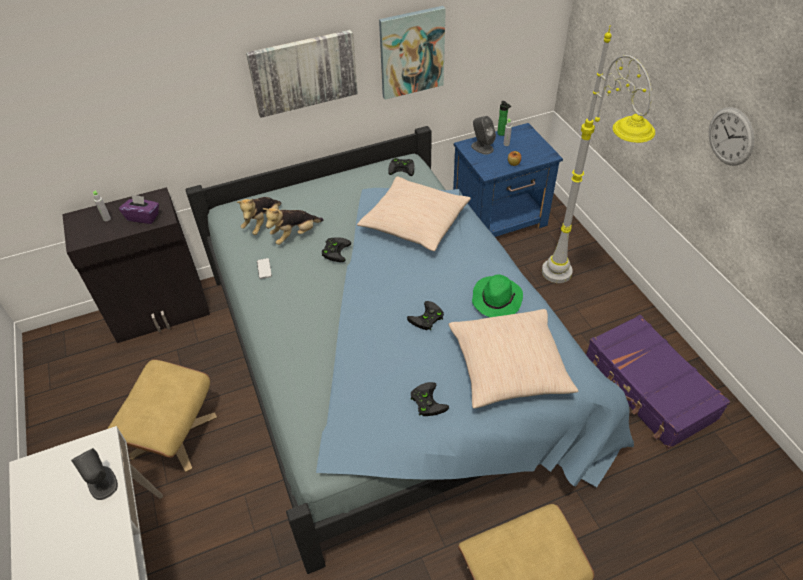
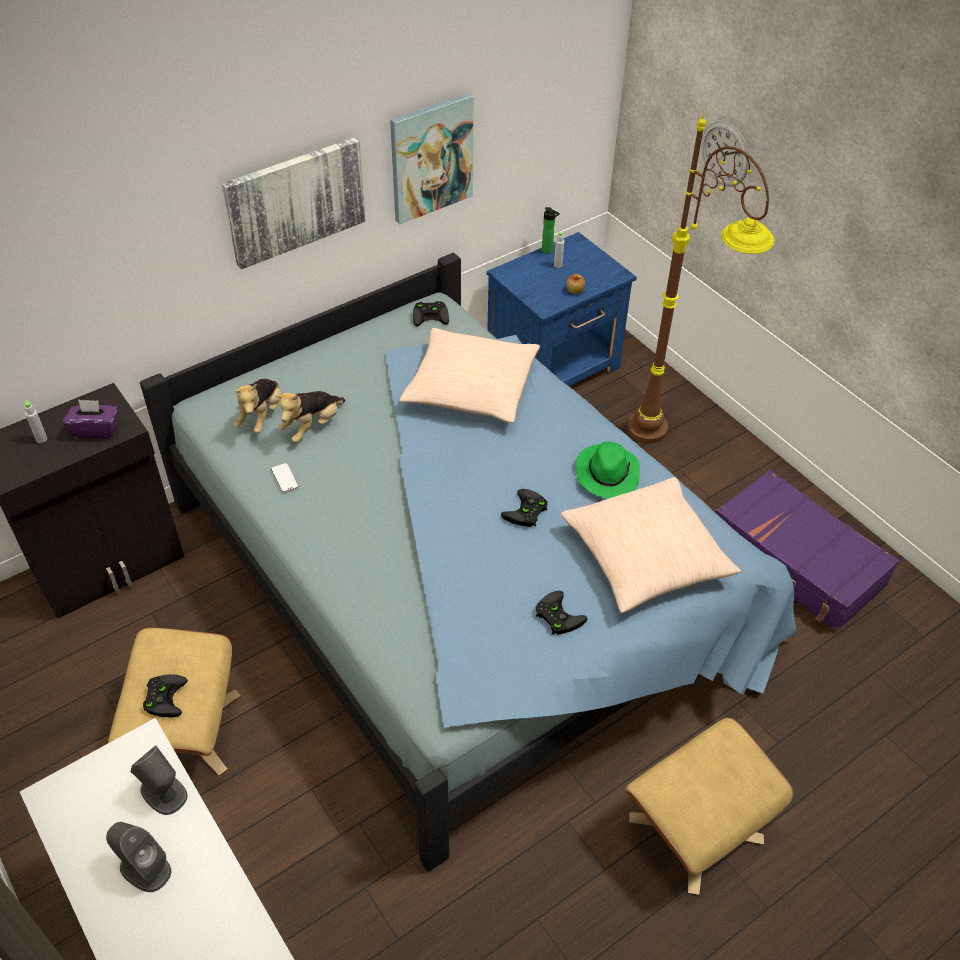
camera: 15 degrees left, 0 degrees up
black game controller [322,237,351,262] -> black game controller moved to [143,674,188,717]
grey speaker [471,116,496,155] -> grey speaker moved to [106,822,171,892]
grey floor lamp [542,26,655,283] -> brown floor lamp [627,110,774,444]
wall clock [709,107,755,166] -> wall clock moved to [701,121,750,187]

